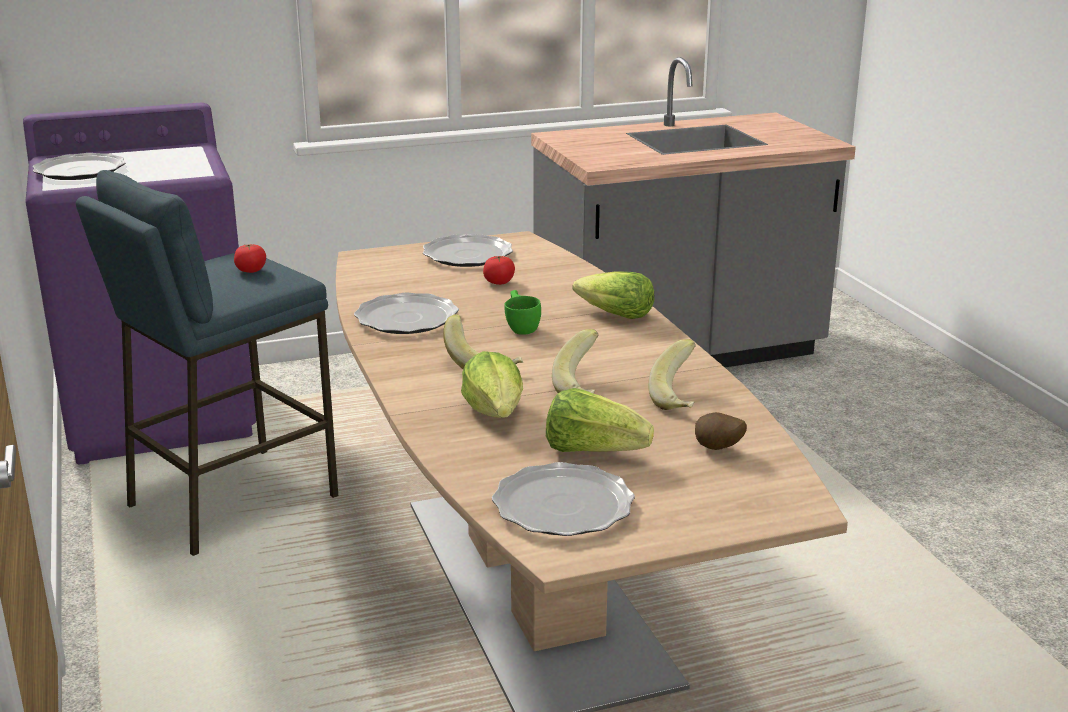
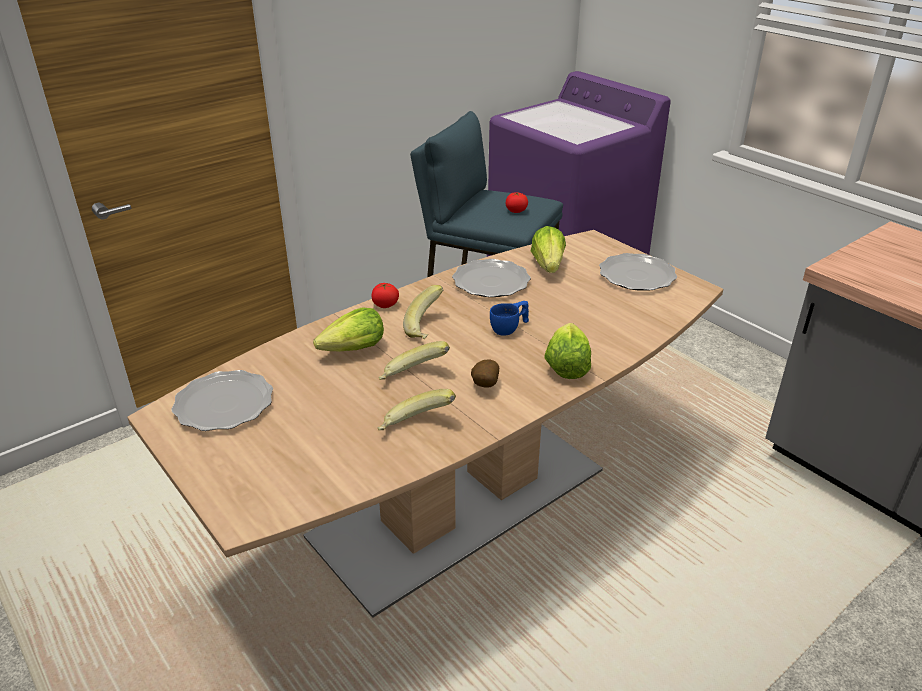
camera: 70 degrees right, 10 degrees up
plate [33,153,125,180] -> none
tomato [483,256,515,285] -> tomato moved to [372,283,399,308]
green cup [504,290,541,335] -> blue cup [490,301,529,336]
lettuce [546,388,654,452] -> lettuce moved to [530,226,566,273]
potato [695,412,747,450] -> potato moved to [471,360,499,388]

